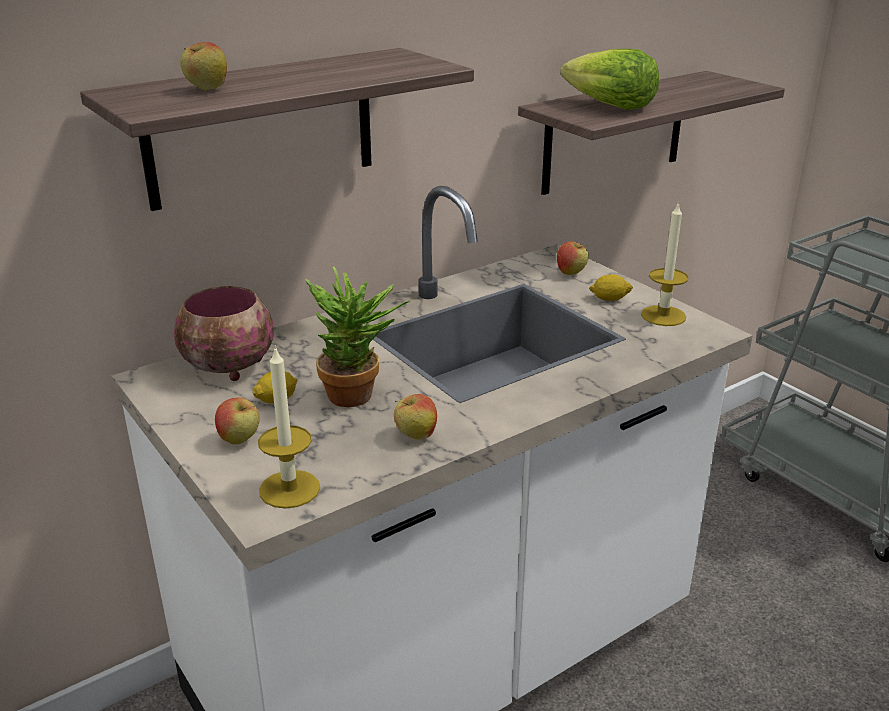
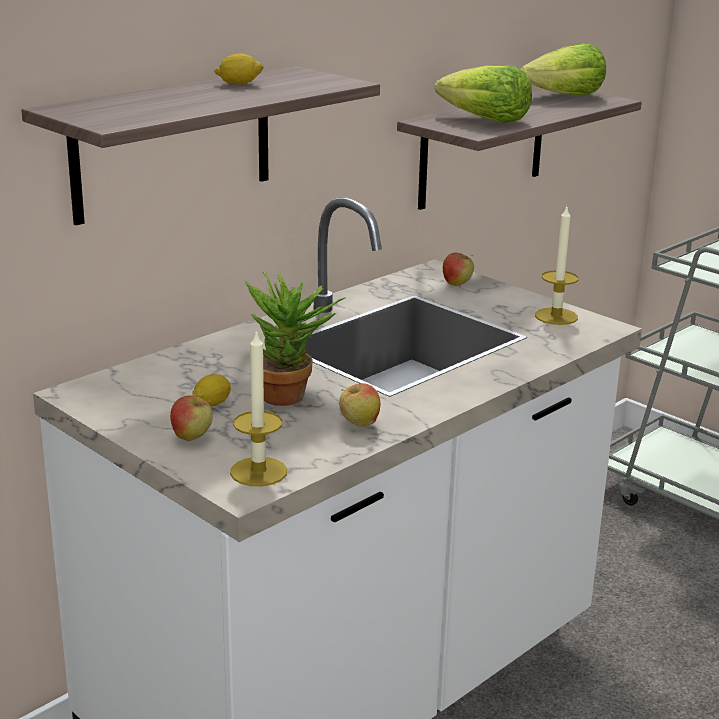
camera: 10 degrees left, 5 degrees down
bowl [174,286,273,381] -> none
apple [180,42,227,91] -> none
lemon [589,274,633,301] -> lemon moved to [214,54,264,84]
none -> lettuce [520,43,606,95]

